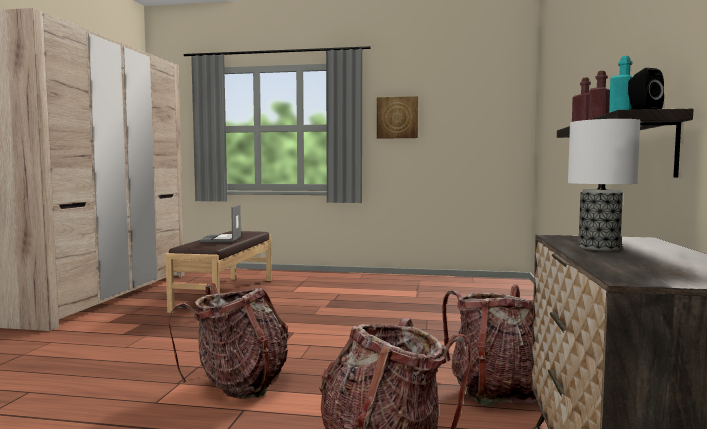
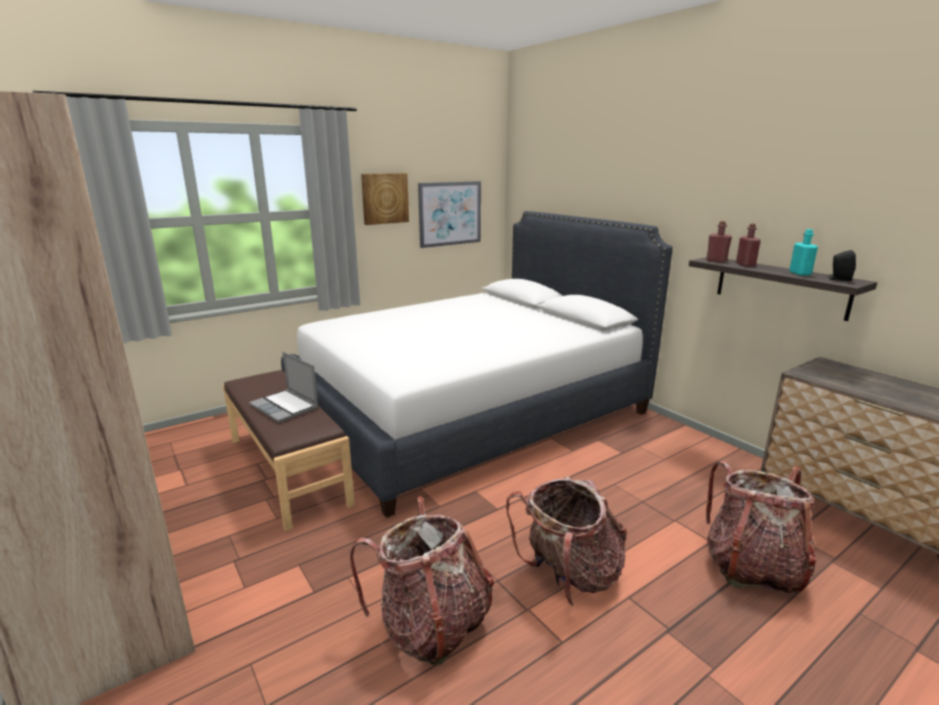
camera: 45 degrees left, 15 degrees up
backpack [442,284,537,405] -> backpack moved to [350,496,494,665]
table lamp [568,119,640,251] -> none
none -> white bed [281,211,673,518]
none -> picture [418,181,481,248]

